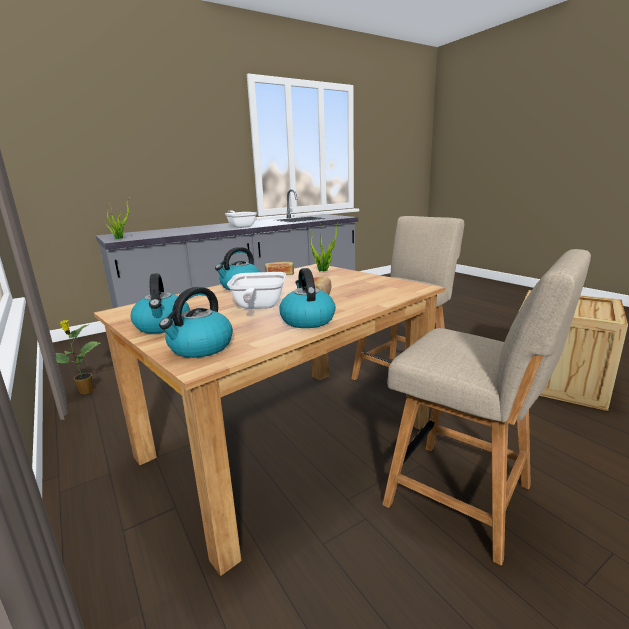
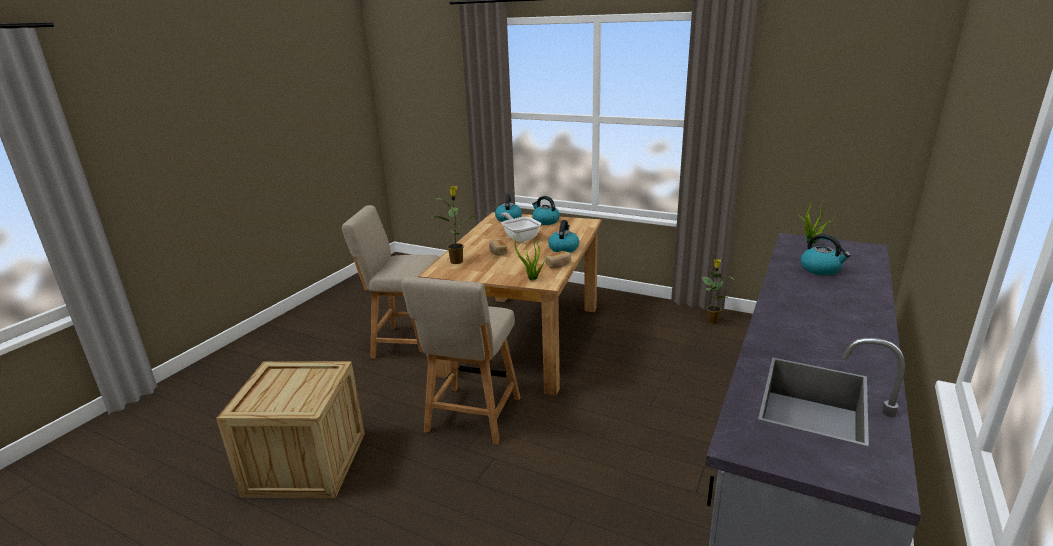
camera: 150 degrees right, 5 degrees up
frying pan [225,210,257,228] -> none
kettle [279,268,336,328] -> kettle moved to [801,234,851,275]
none -> potted plant [432,186,478,264]

